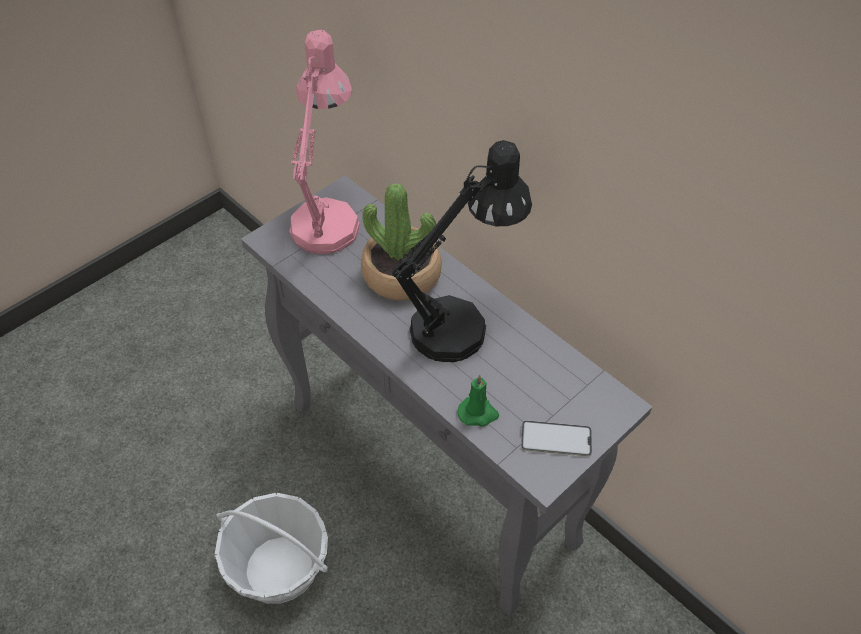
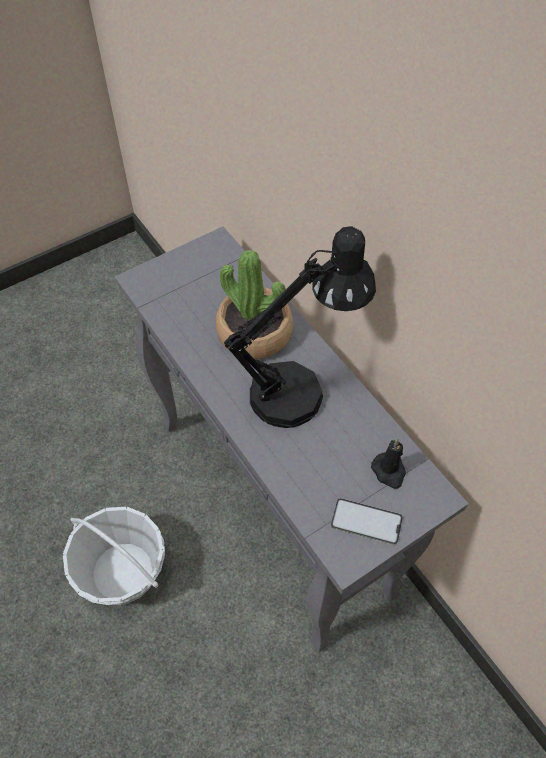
camera: 10 degrees right, 5 degrees up
pink table lamp [289,30,360,254] -> none
green candle [458,375,499,426] -> none
none -> black candle [371,439,406,489]

